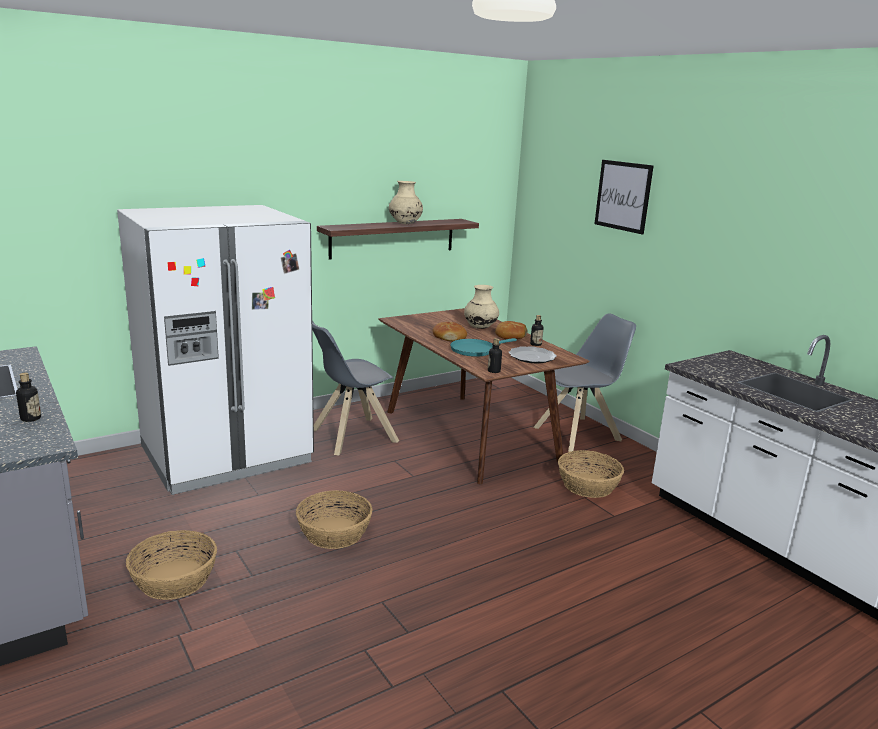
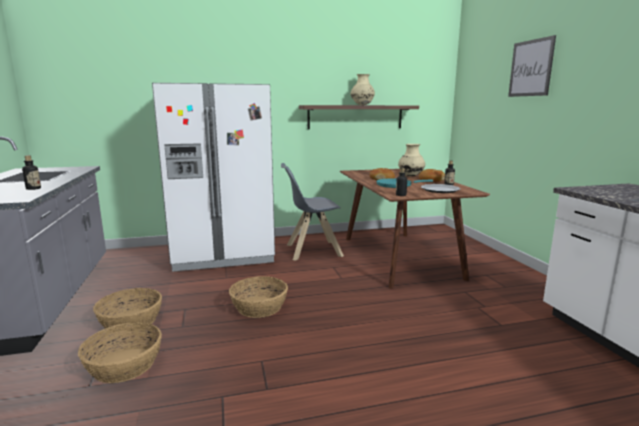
camera: 20 degrees right, 5 degrees down
grey chair [533,314,636,452] -> none
basket [558,450,624,498] -> basket moved to [78,322,162,383]

